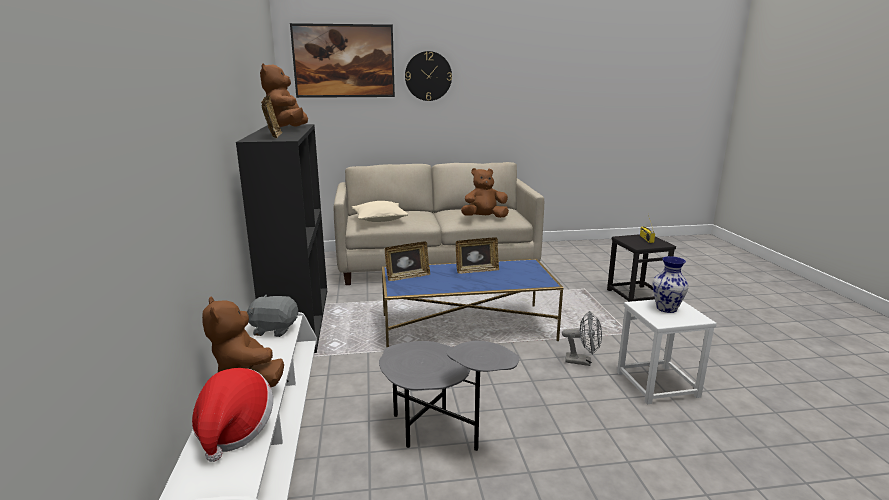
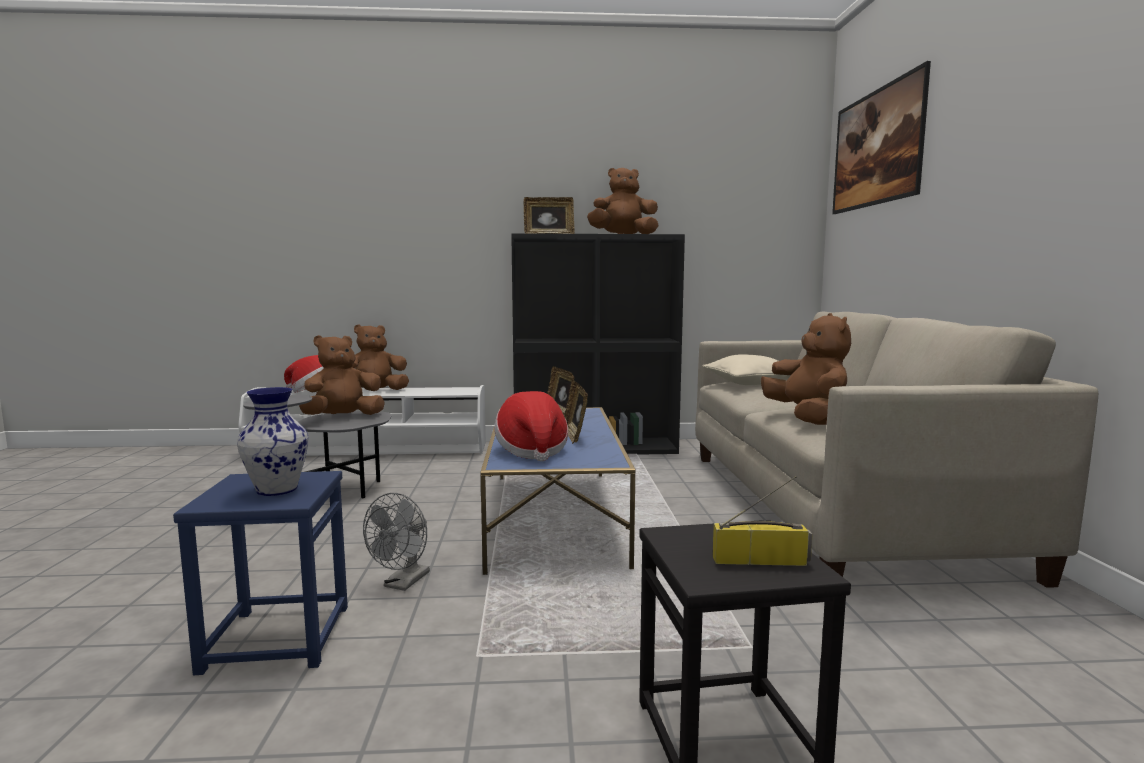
camera: 95 degrees right, 10 degrees down
grey plush toy [247,294,298,337] -> none
wall clock [405,51,452,101] -> none
white stool [617,299,717,404] -> blue stool [173,471,348,675]
none -> brown plush toy [299,335,385,415]
none -> hat [494,391,568,462]

